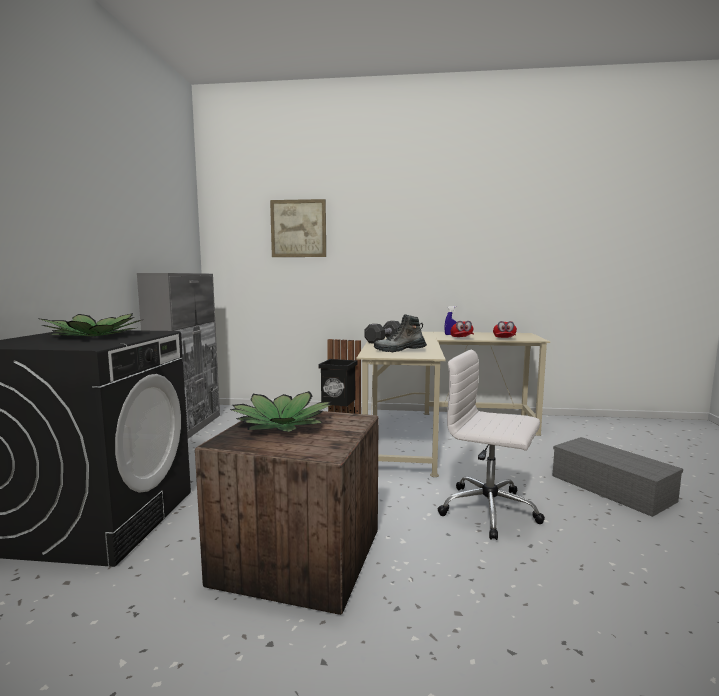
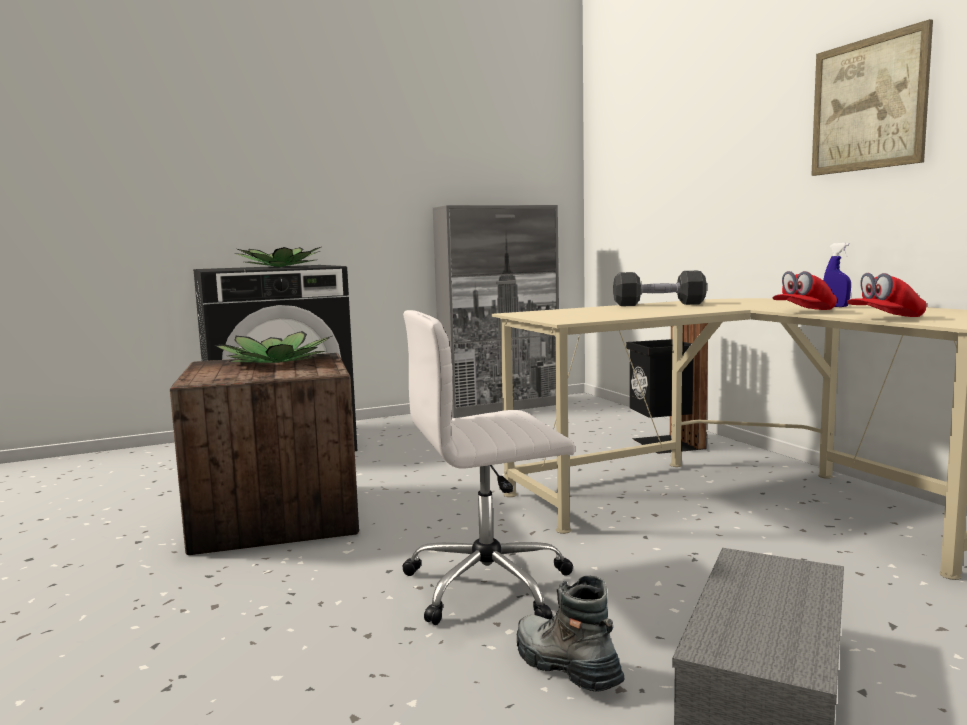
camera: 60 degrees right, 0 degrees up
picture [270,199,326,257] -> picture moved to [811,19,933,176]
boot [374,314,427,353] -> boot moved to [517,576,624,692]
white office chair [438,349,545,540] -> white office chair turned 105 degrees counterclockwise [402,310,575,625]

